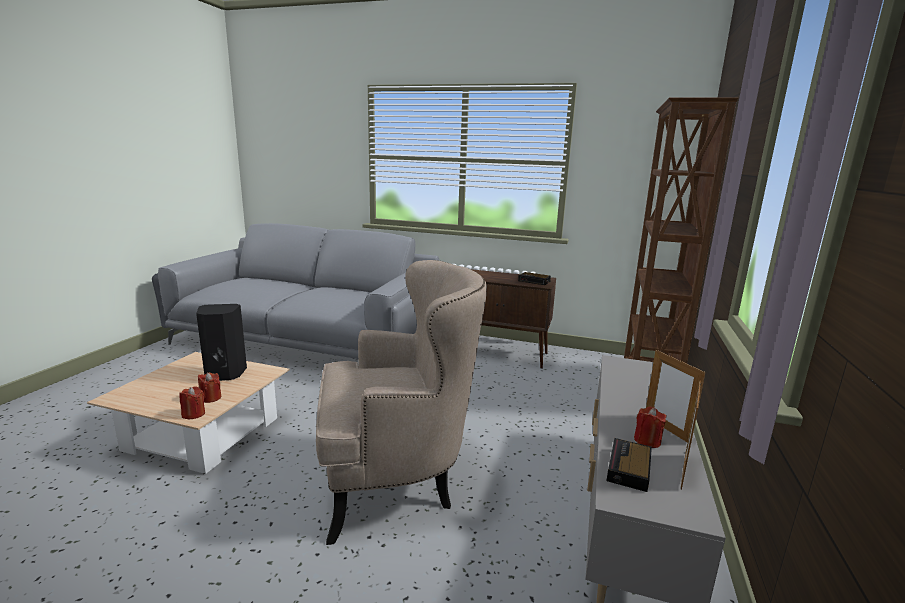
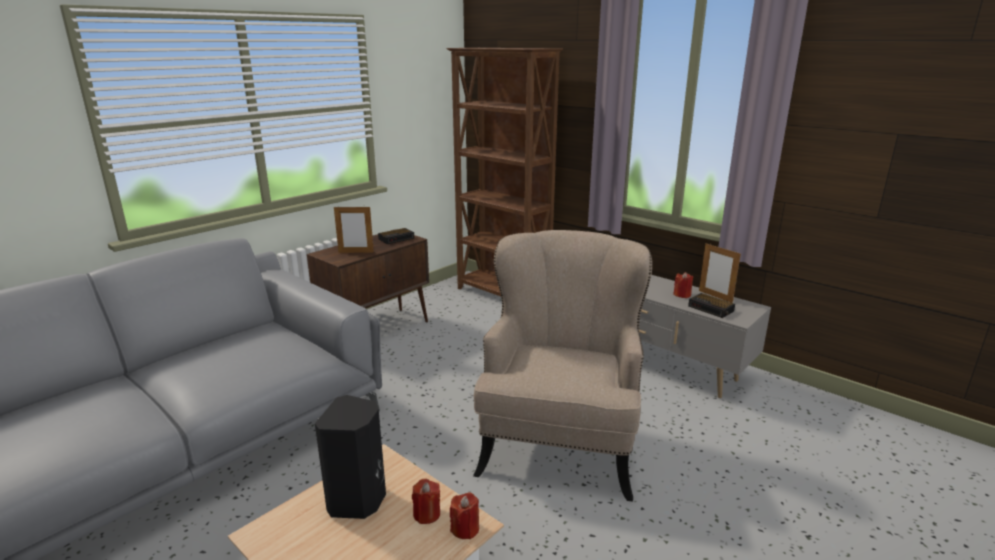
camera: 65 degrees left, 5 degrees up
picture frame [646,350,705,443] -> picture frame moved to [334,205,374,253]

